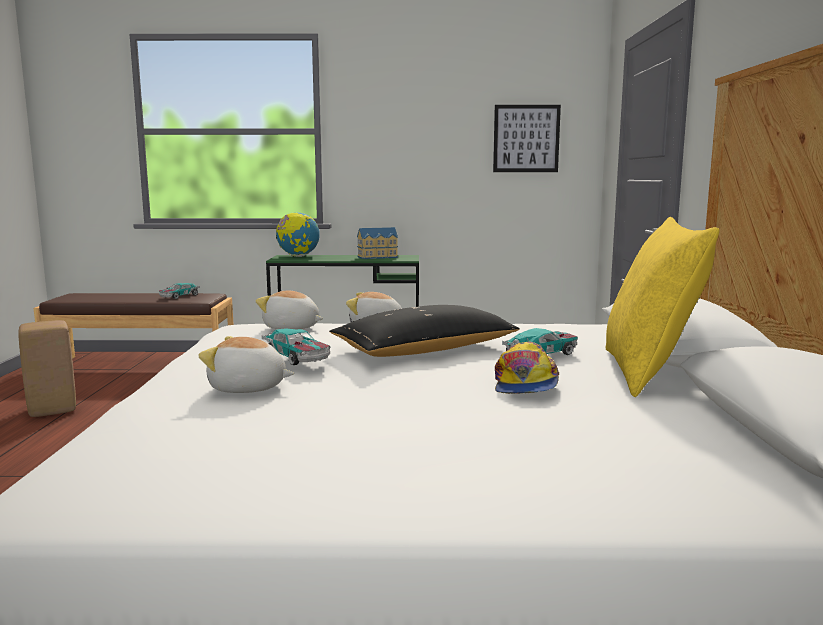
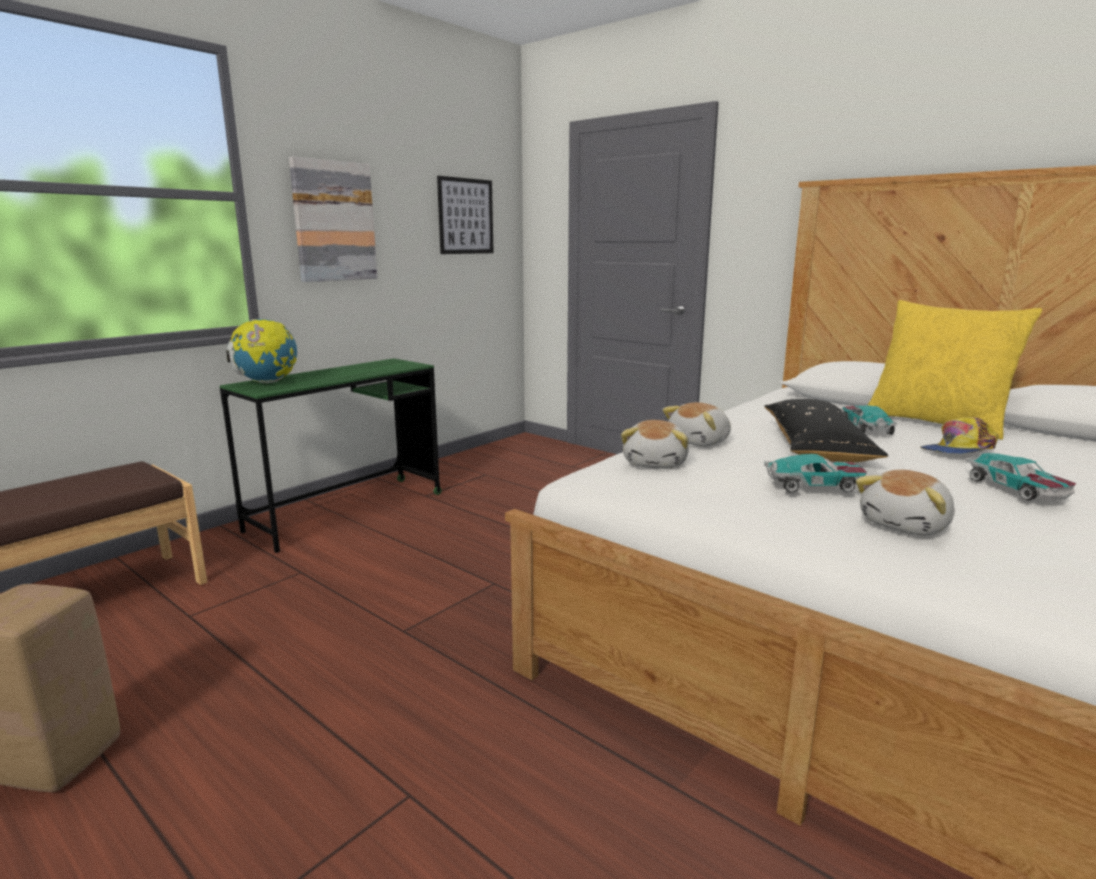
camera: 50 degrees left, 5 degrees up
toy car [159,283,200,299] -> toy car moved to [966,453,1076,501]
plush toy [256,290,323,329] -> plush toy turned 45 degrees counterclockwise [621,420,689,469]
toy house [357,227,398,259] -> none
cap [495,342,559,394] -> cap turned 105 degrees clockwise [920,417,998,454]
none -> picture [289,157,377,282]

